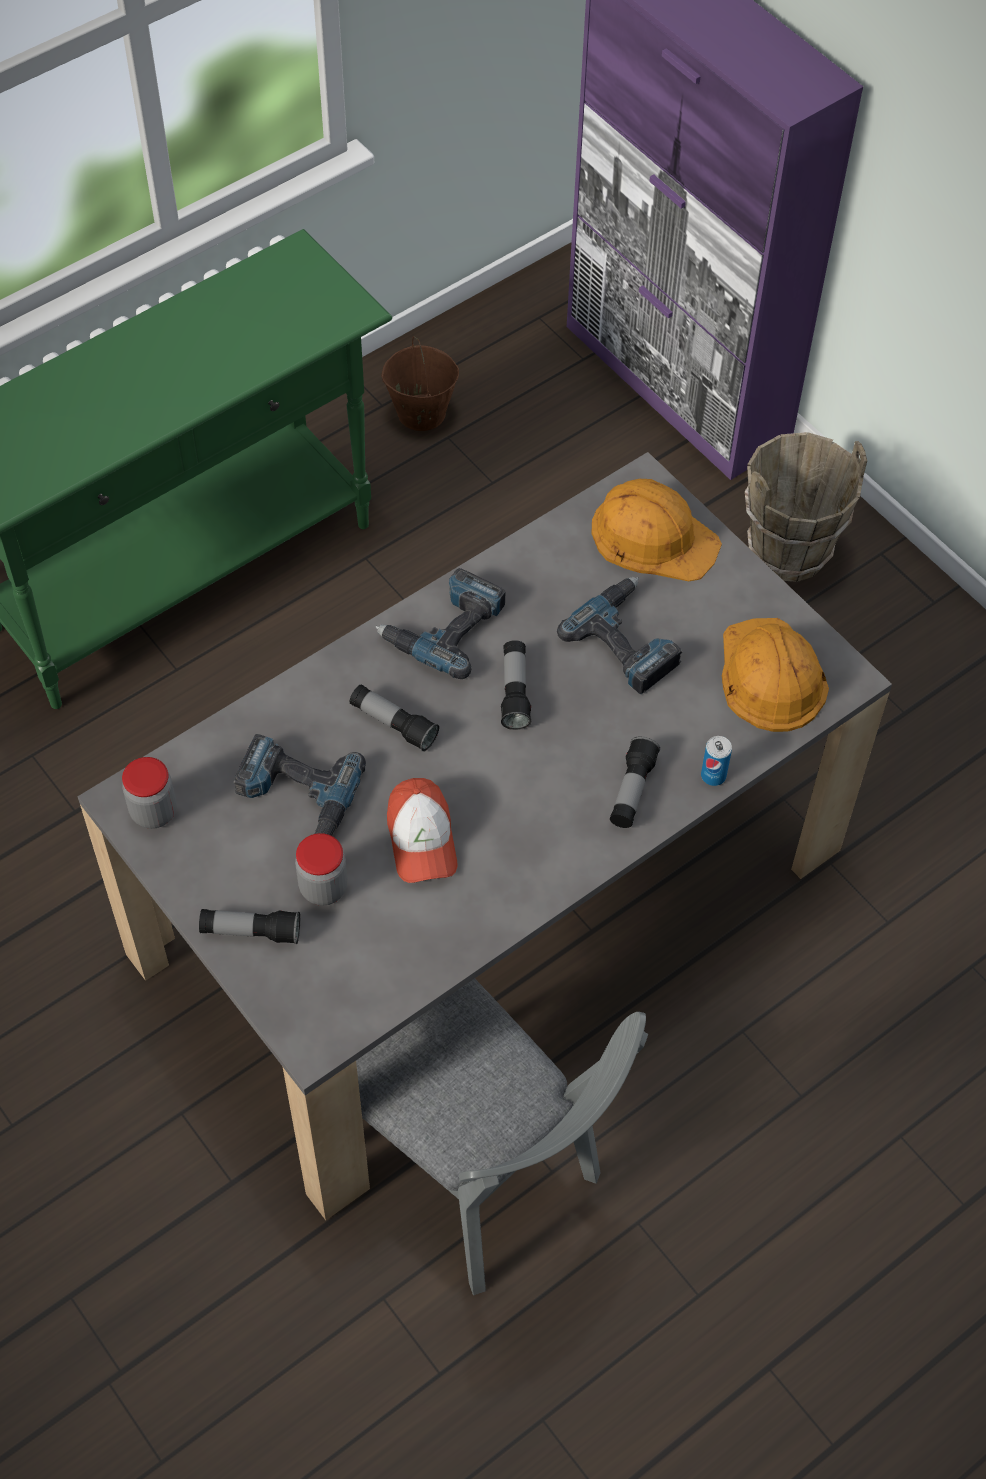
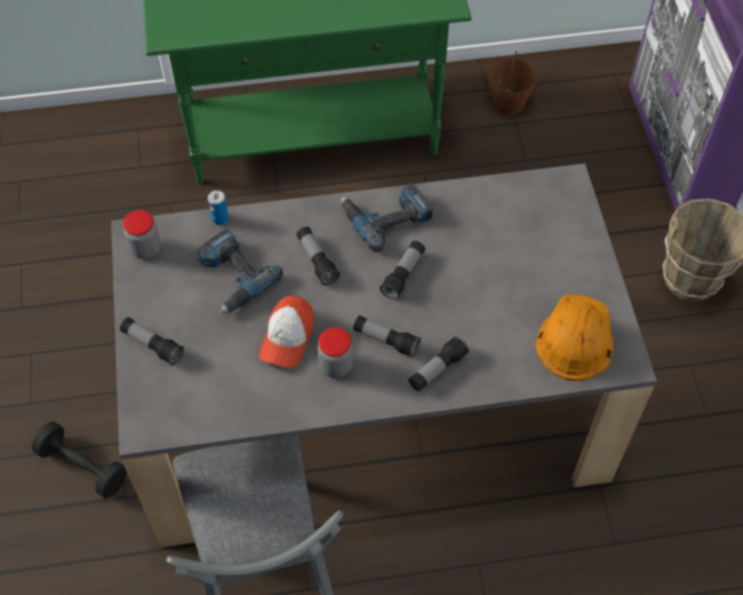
camera: 30 degrees right, 0 degrees up
jar [295,833,348,906] -> jar moved to [318,328,353,378]
power drill [557,577,683,694] -> none
orange hard hat [592,479,722,581] -> none
can [701,736,732,786] -> can moved to [208,190,229,225]
none -> black dumbbell [32,422,127,498]
none -> flashlight [353,315,421,358]

